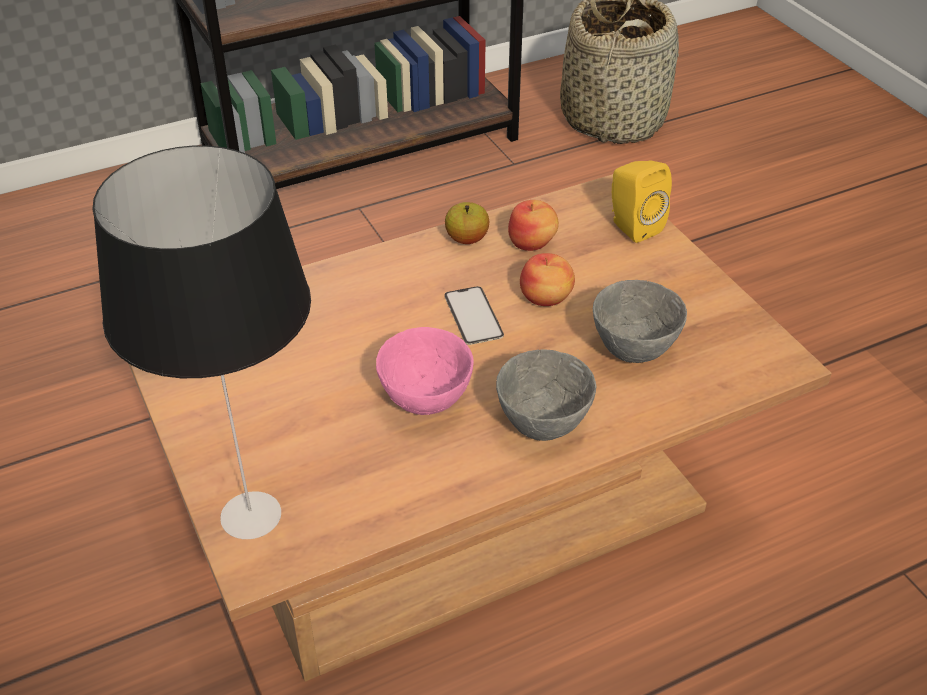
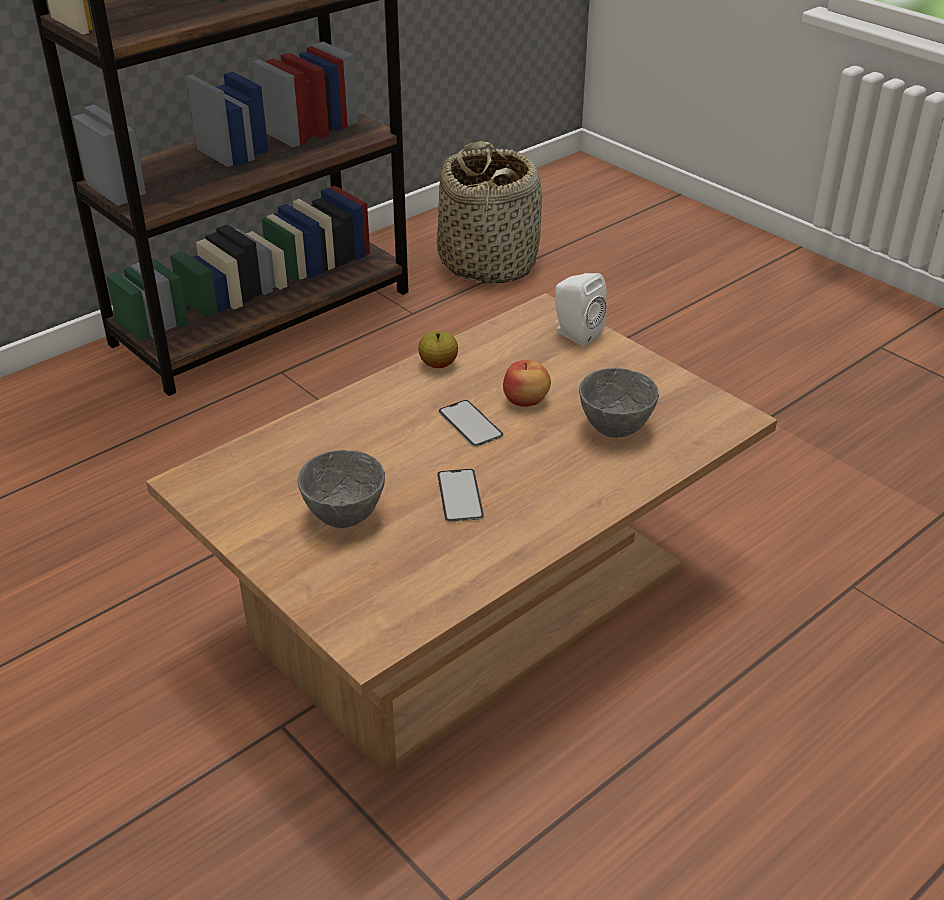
camera: 15 degrees left, 5 degrees down
table lamp [92,145,311,539] -> none
pink bowl [376,327,474,415] -> phone [437,469,484,522]
grey bowl [496,349,597,441] -> grey bowl moved to [297,450,385,528]
apple [508,200,559,251] -> none
yellow speaker [612,161,672,243] -> white speaker [554,273,607,346]

